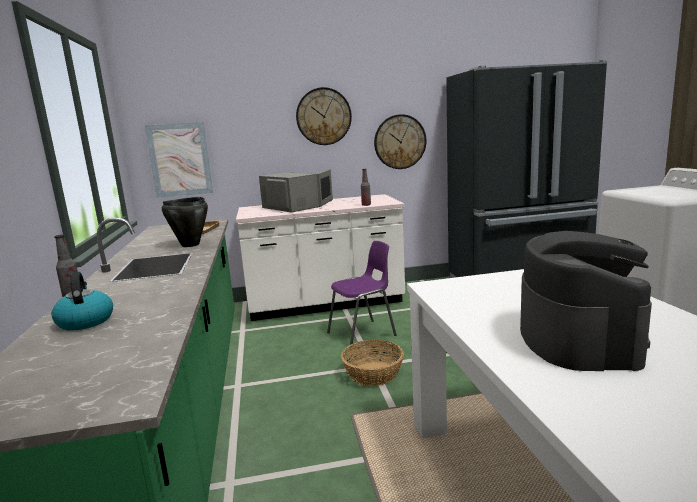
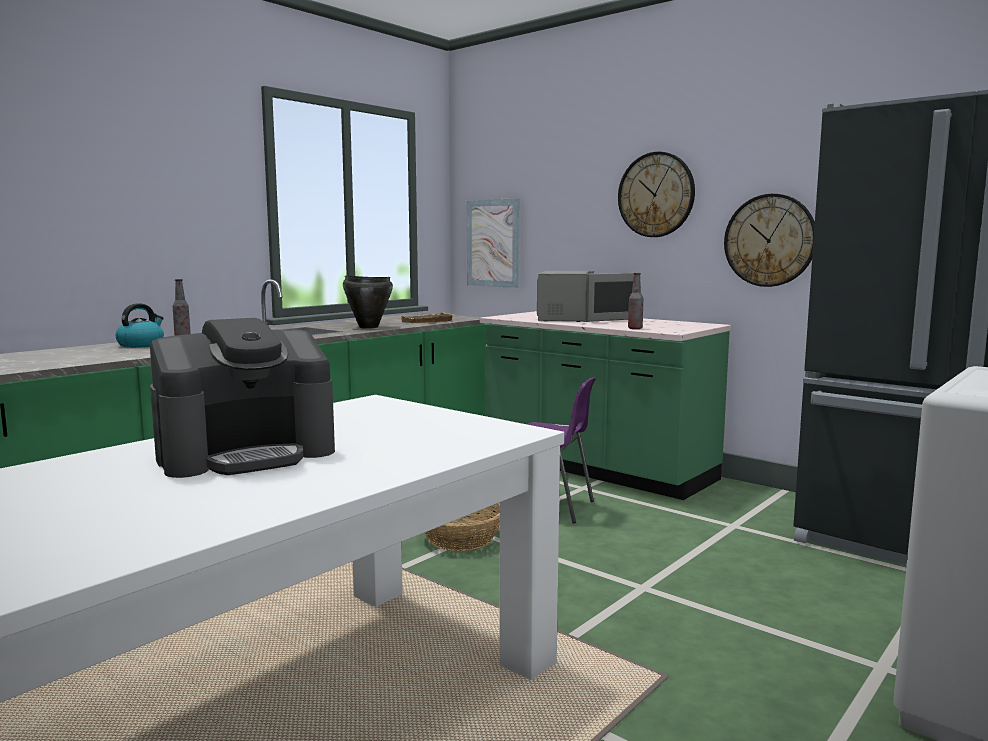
camera: 50 degrees right, 5 degrees down
white counter [236,194,405,321] -> green counter [480,311,731,500]

